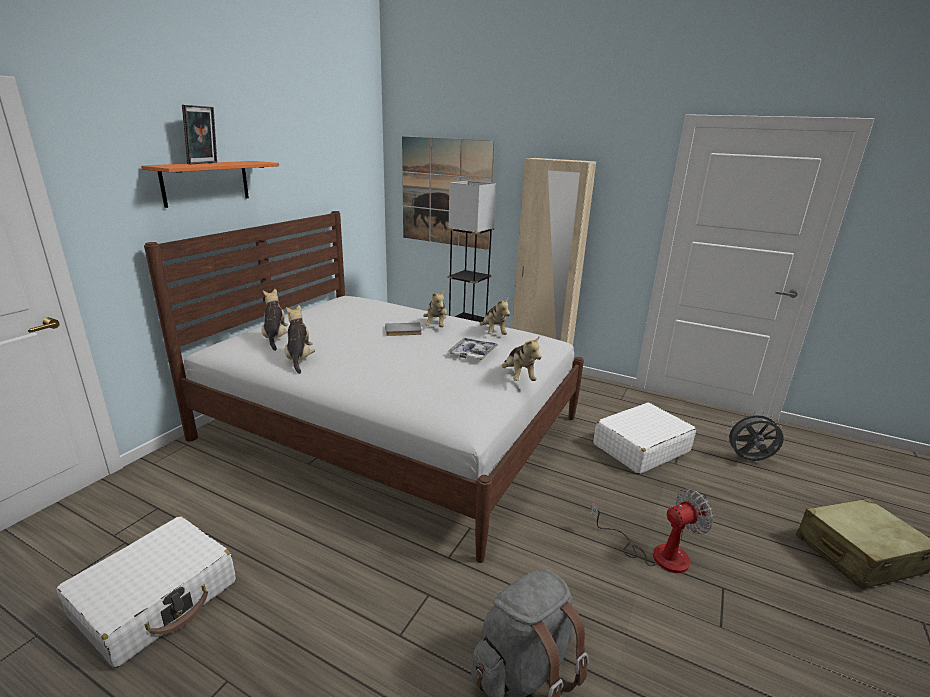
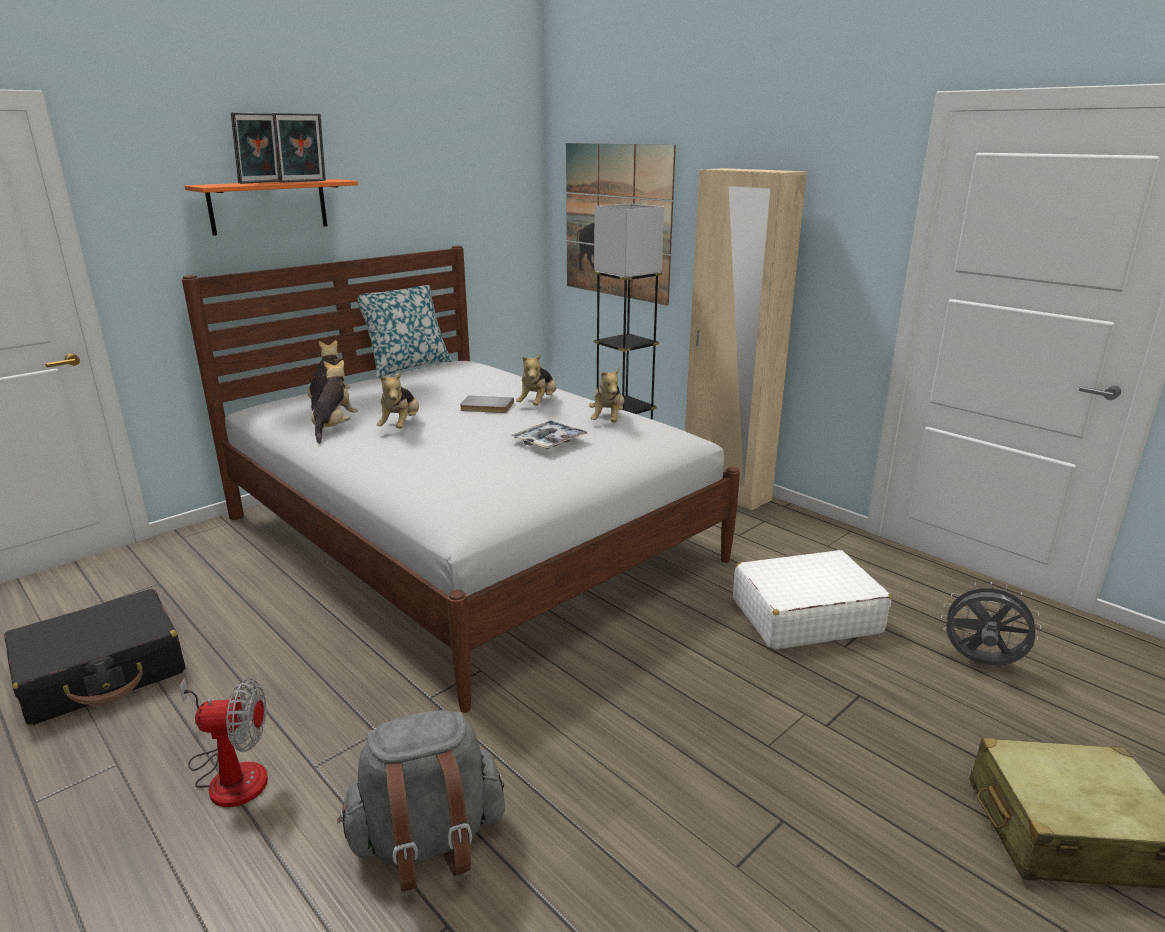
camera: 20 degrees right, 0 degrees up
white suitcase [56,516,236,668] -> black suitcase [4,589,186,725]
plush toy [502,335,542,381] -> plush toy moved to [377,372,419,429]
fan [591,488,714,573] -> fan moved to [179,678,268,807]
none -> picture frame [272,113,326,183]
none -> pillow [357,285,452,378]

